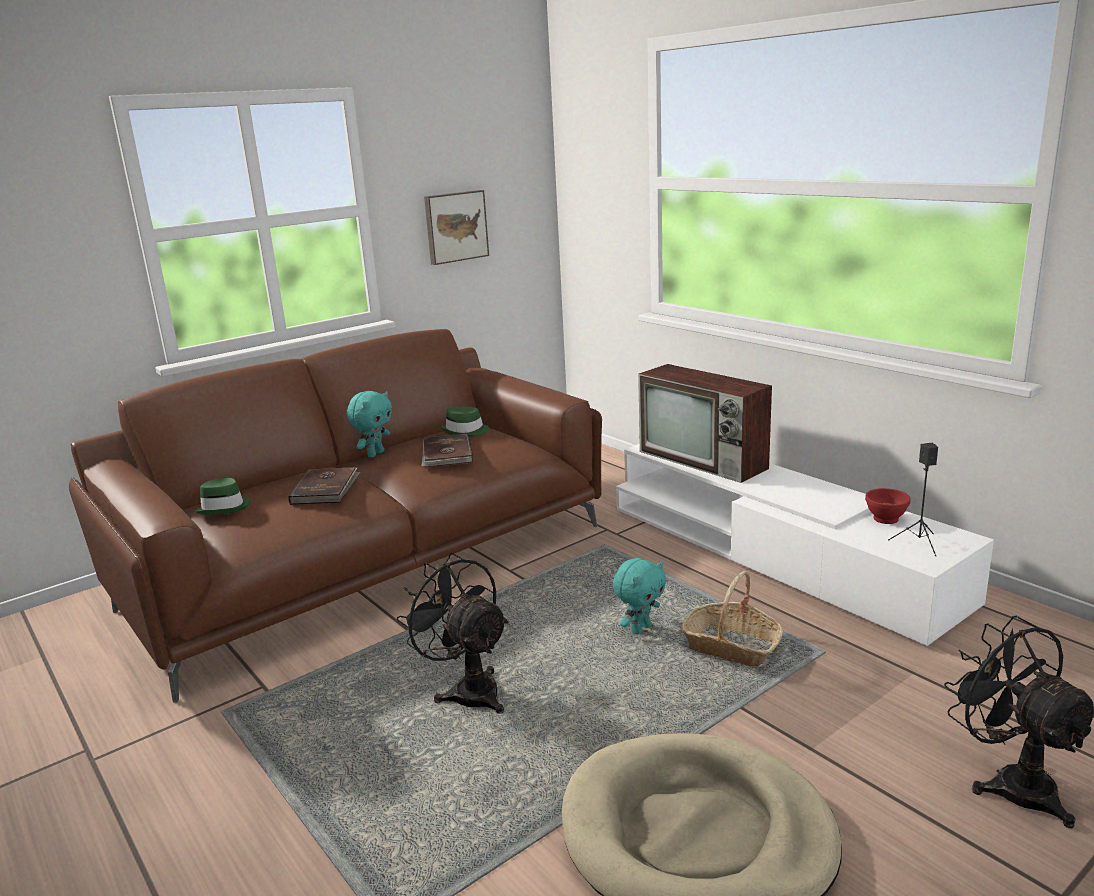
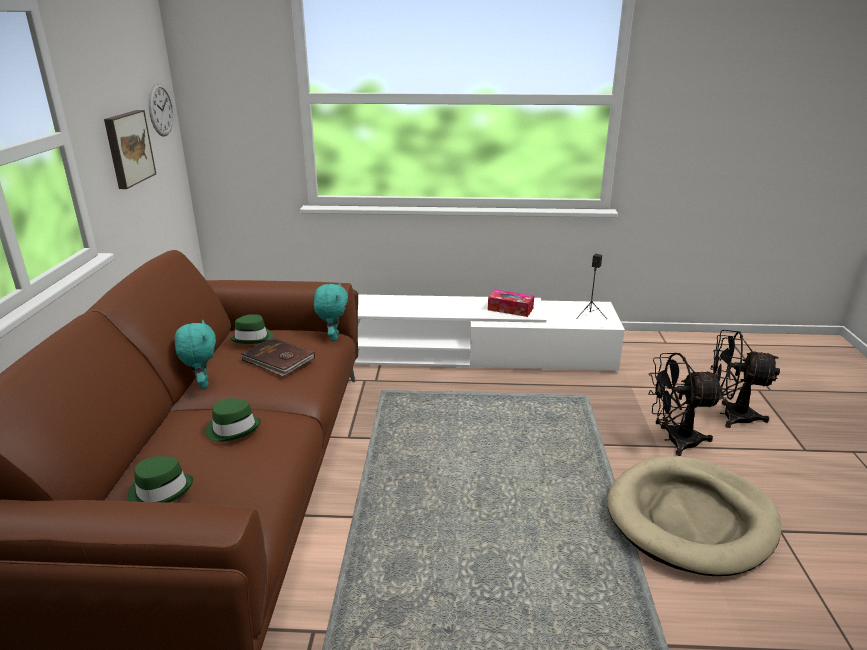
camera: 50 degrees left, 5 degrees up
brown book [288,467,361,505] -> green hat [205,398,261,442]
black fan [397,553,509,714] -> black fan moved to [648,353,724,456]
turquoise plush toy [613,558,666,634] -> turquoise plush toy moved to [314,282,348,341]
television [638,364,772,483] -> none
basket [682,571,783,666] -> none
red bowl [865,488,911,524] -> none
none -> wall clock [148,83,173,136]
none -> tissue box [488,290,534,317]

